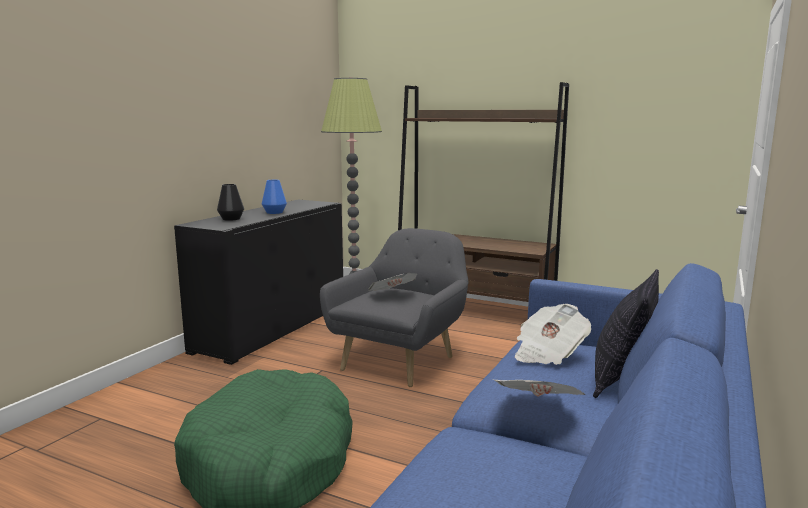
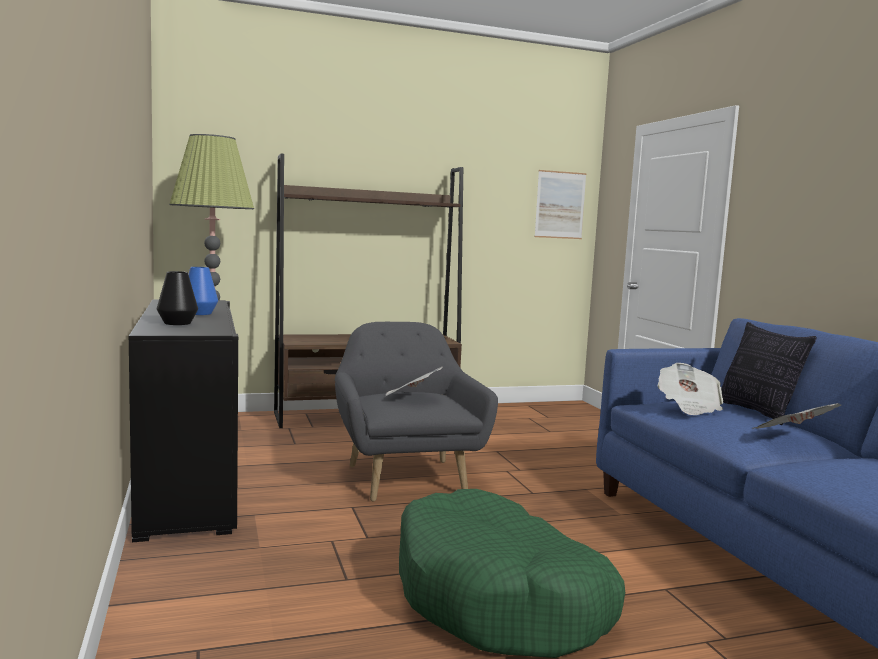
camera: 45 degrees left, 5 degrees down
none -> picture [534,170,587,239]

